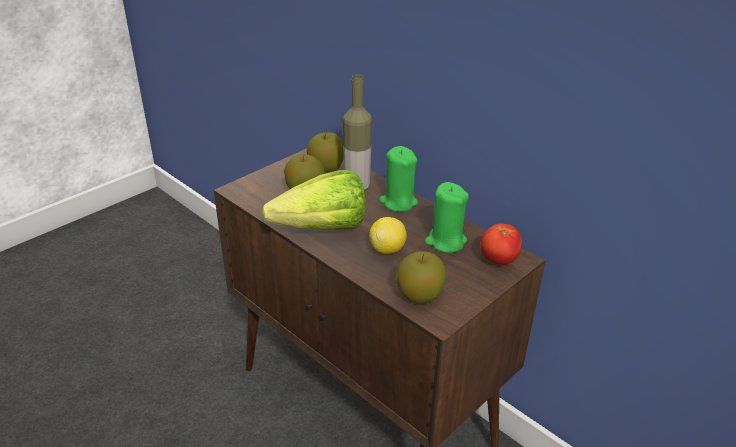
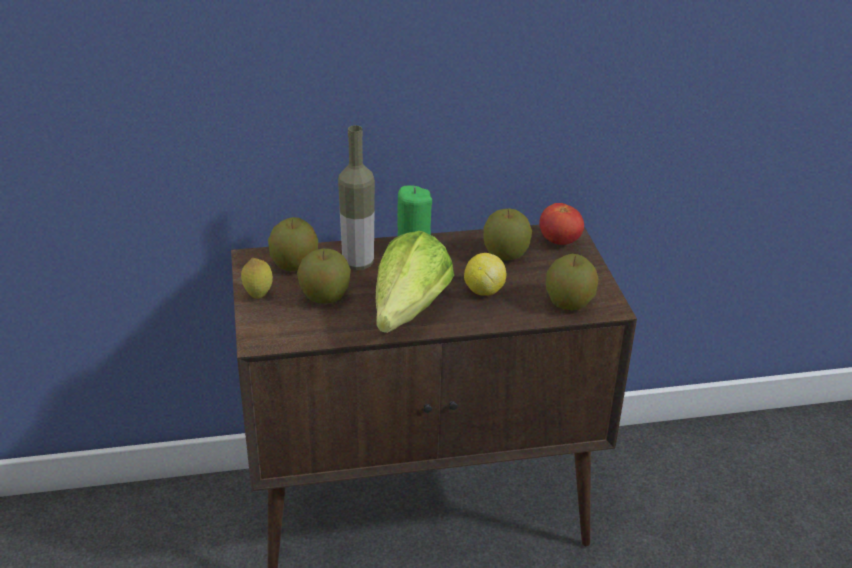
camera: 55 degrees left, 0 degrees up
green candle [425,182,469,253] -> apple [483,208,532,260]
none -> lemon [241,258,273,299]

